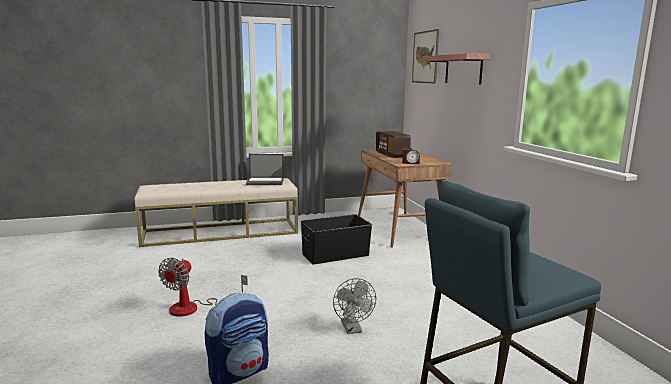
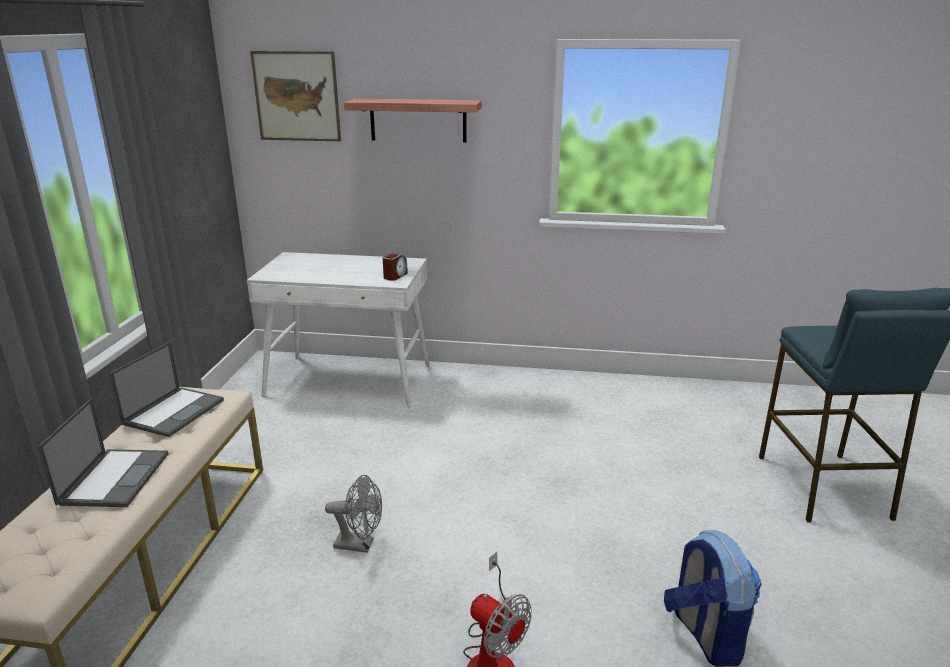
camera: 65 degrees left, 10 degrees up
black storage box [301,214,372,265] -> none
grey fan [333,278,376,334] -> grey fan moved to [325,475,382,553]
brown desk [358,149,452,248] -> white desk [247,252,430,407]
radio [376,131,411,158] -> none
none -> laptop [38,398,169,507]

